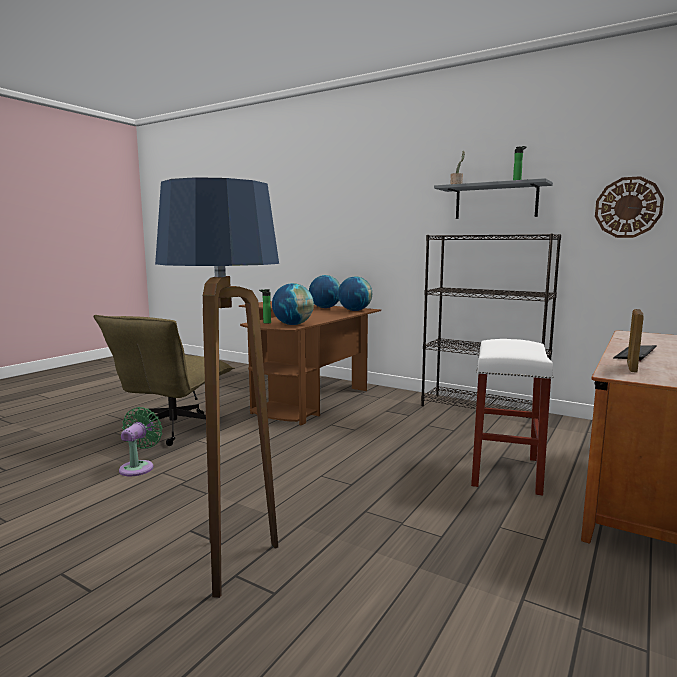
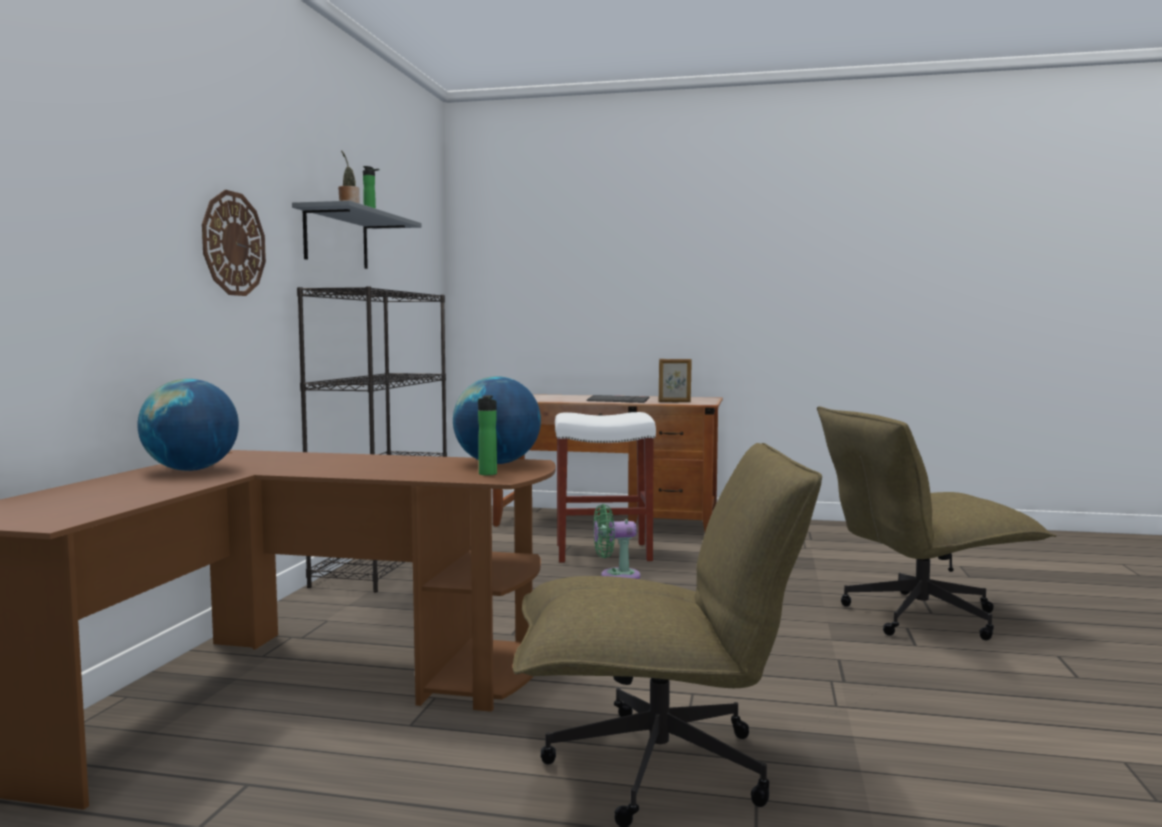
camera: 110 degrees left, 5 degrees down
green fan [119,407,163,476] -> green fan moved to [593,504,641,579]
floor lamp [155,177,279,598] -> beige office chair [817,406,1056,640]
globe [338,276,372,311] -> none
wall clock [595,176,664,238] -> wall clock moved to [202,190,266,296]

